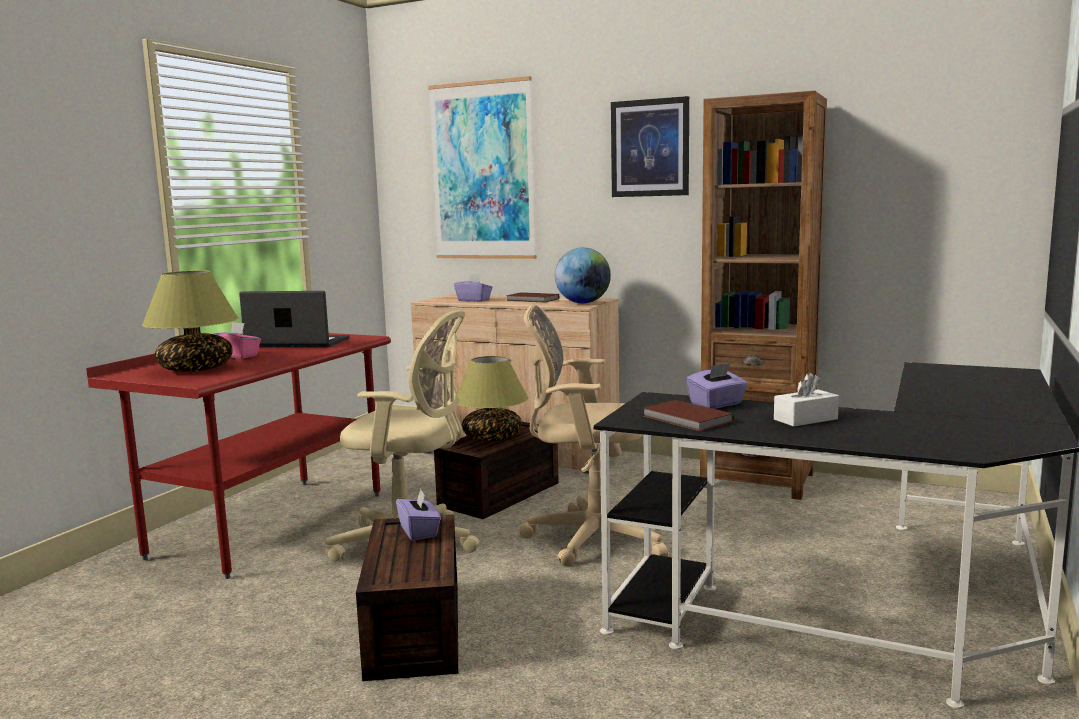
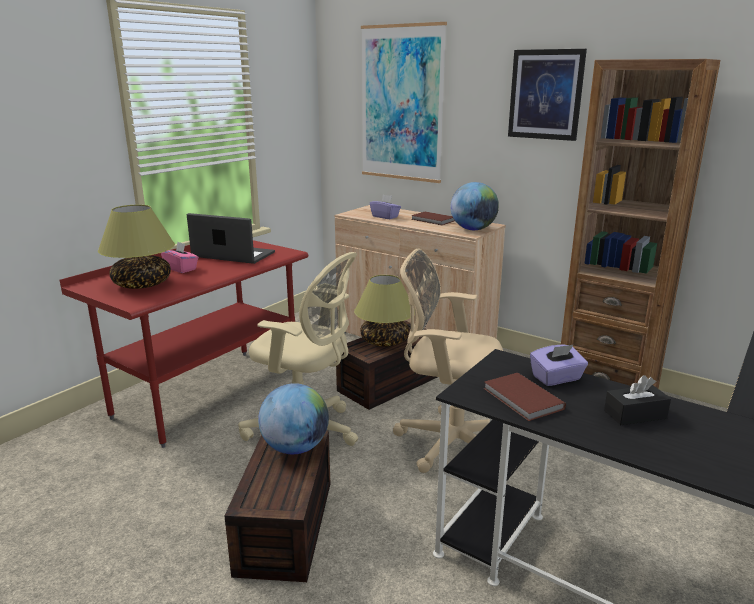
camera: 10 degrees right, 10 degrees up
purple tissue box [396,489,441,541] -> globe [258,383,329,454]
white tissue box [774,372,839,427] -> black tissue box [604,375,671,425]

